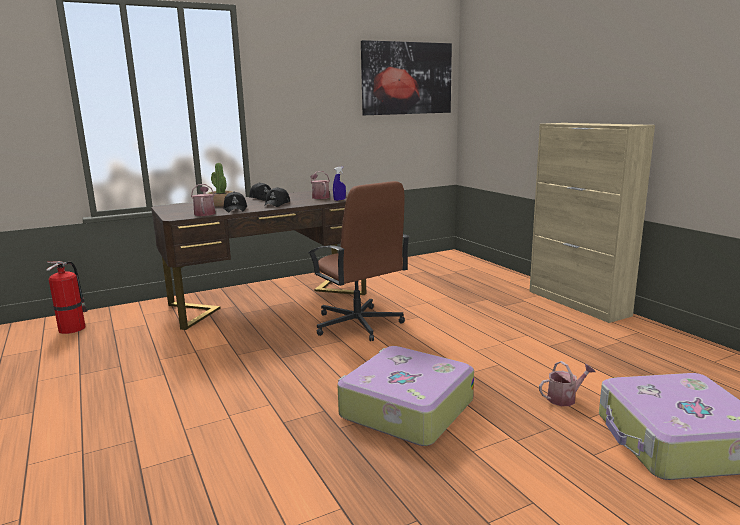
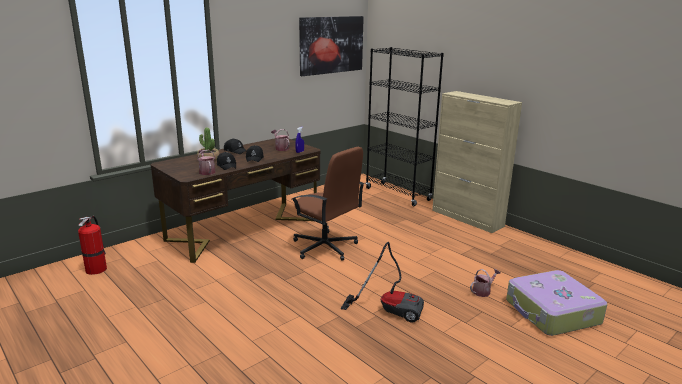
camera: 15 degrees left, 5 degrees up
suitcase [337,346,474,446] -> vacuum cleaner [341,242,424,322]
none -> black bookcase [366,47,444,207]

